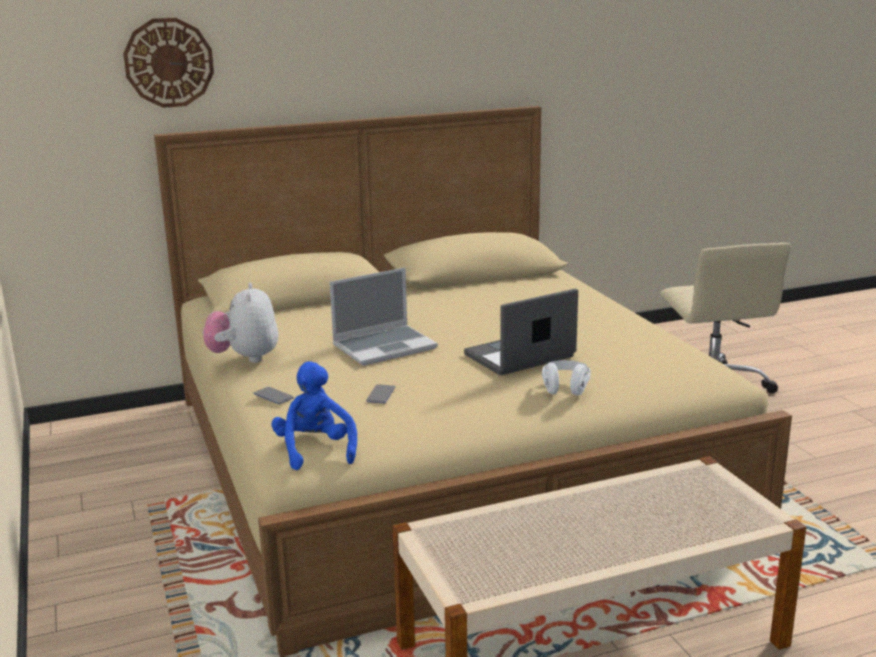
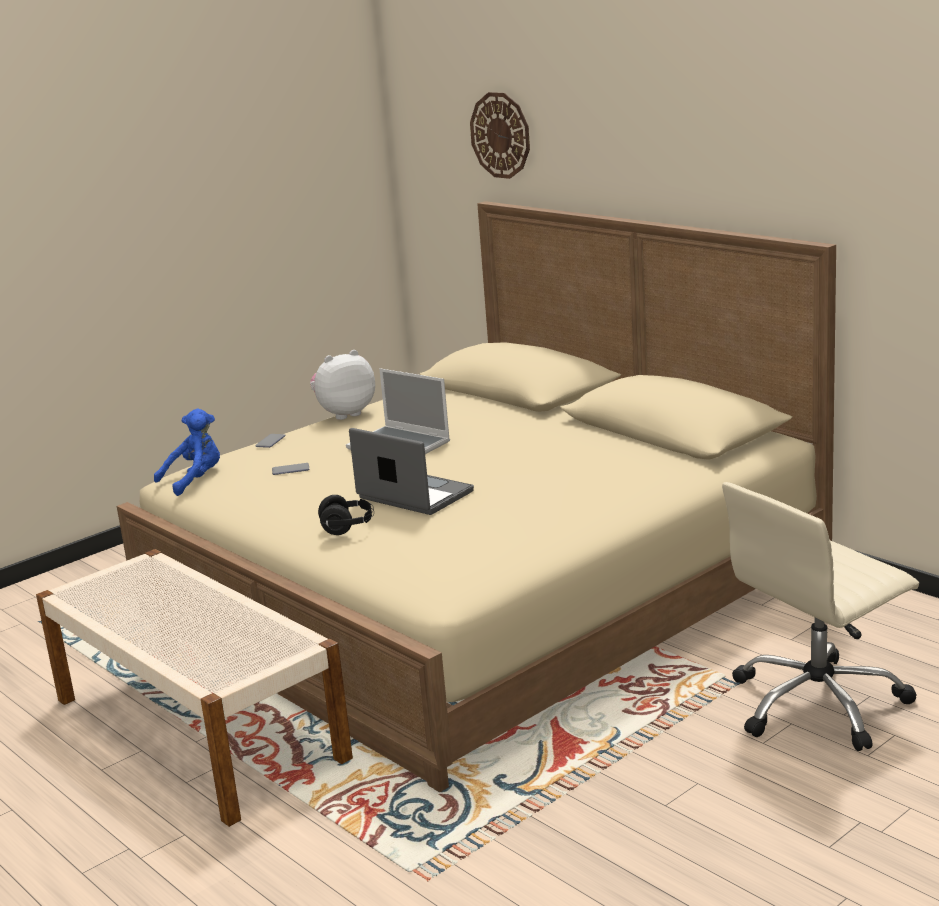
camera: 70 degrees right, 0 degrees up
white headphones [542,360,591,396] -> black headphones [318,495,374,535]

